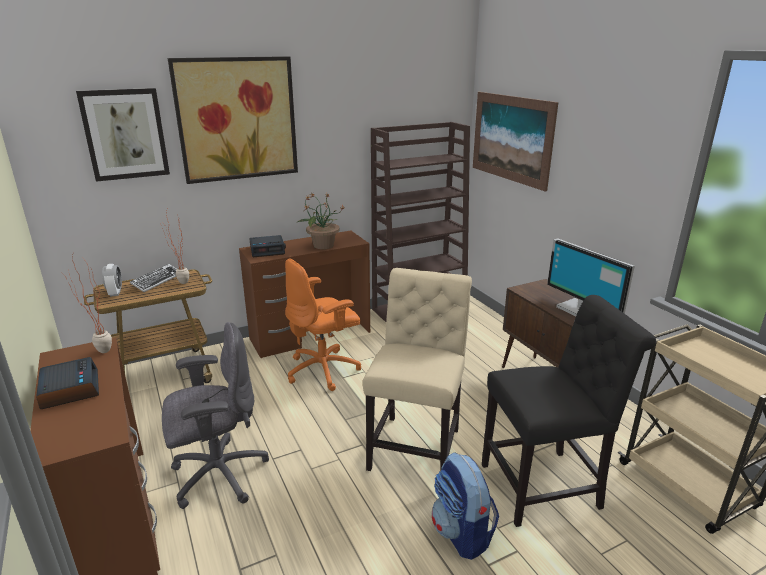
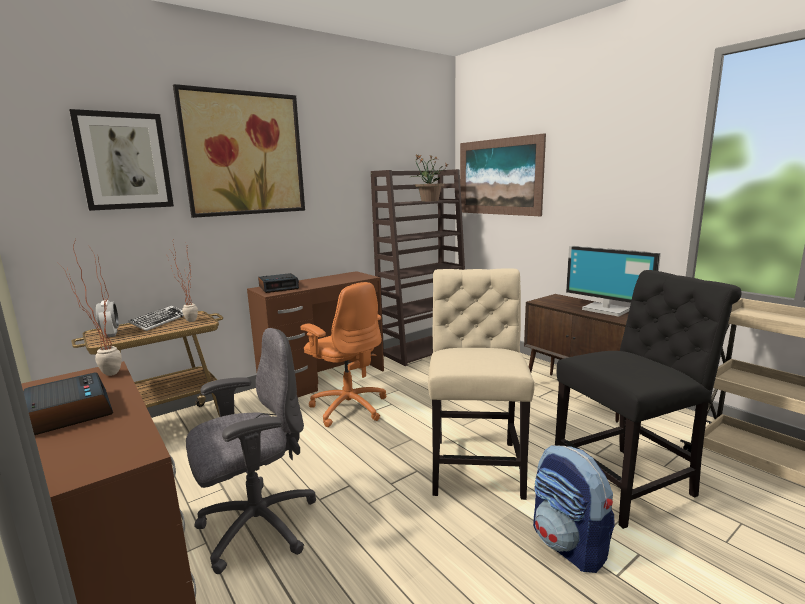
camera: 10 degrees left, 10 degrees down
orange office chair [285,258,361,391] -> orange office chair turned 90 degrees counterclockwise [301,282,386,427]
potted plant [296,192,345,249] -> potted plant moved to [411,154,447,201]

